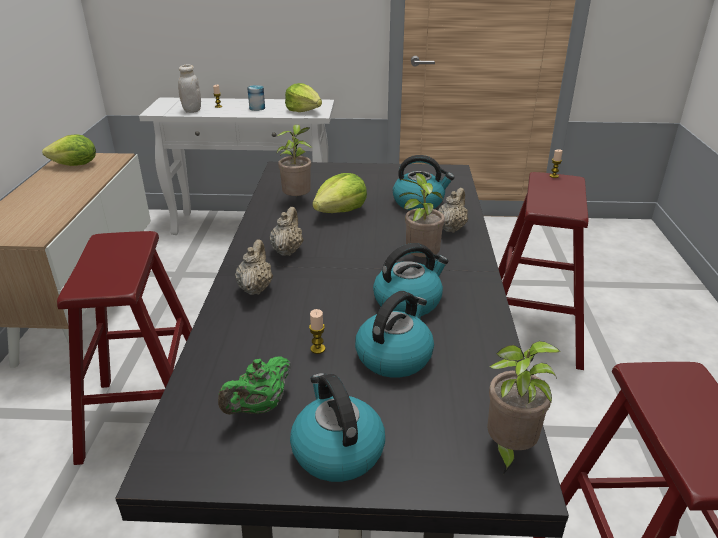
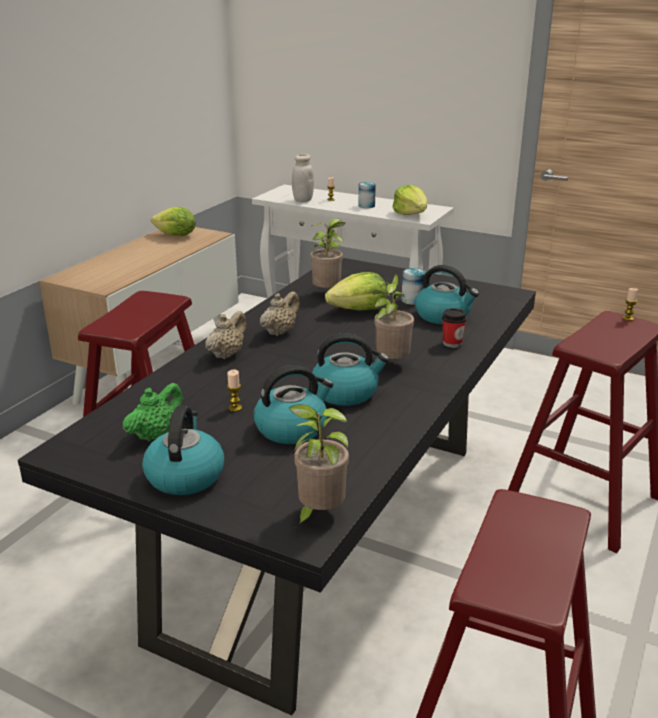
camera: 25 degrees right, 5 degrees down
green teapot [218,356,291,415] -> green teapot turned 150 degrees clockwise [123,383,183,442]
beige teapot [438,188,468,233] -> cup [442,308,467,348]
none -> can [401,268,426,305]

